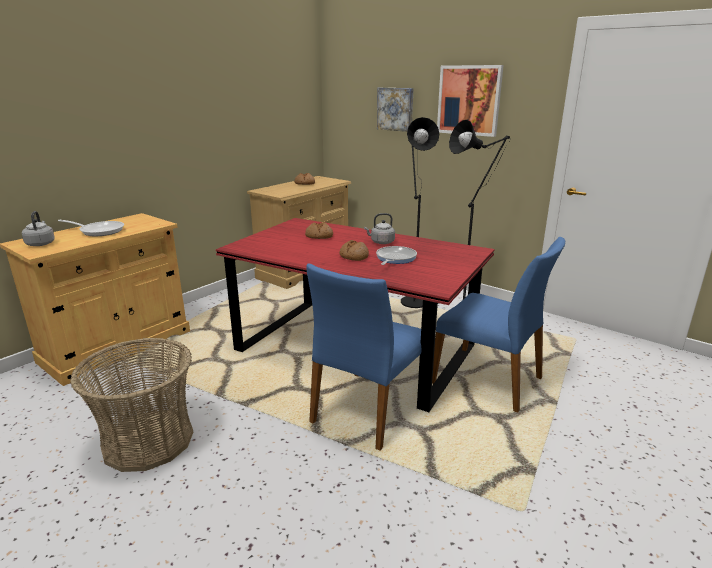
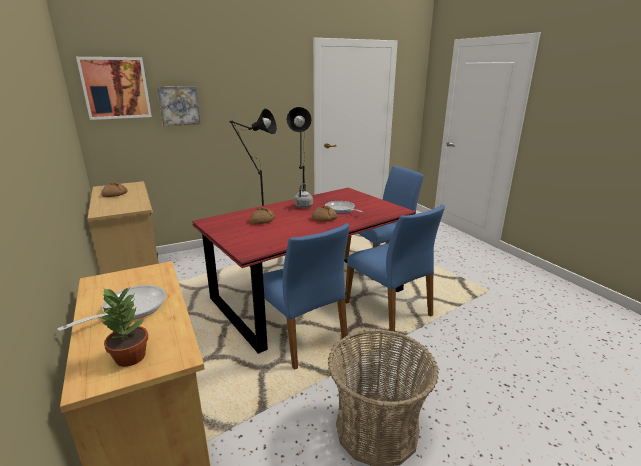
camera: 65 degrees left, 0 degrees up
grey kettle [22,211,55,246] -> potted plant [100,286,148,367]
picture [437,65,504,137] -> picture moved to [76,57,152,120]
none -> blue chair [254,223,349,370]

